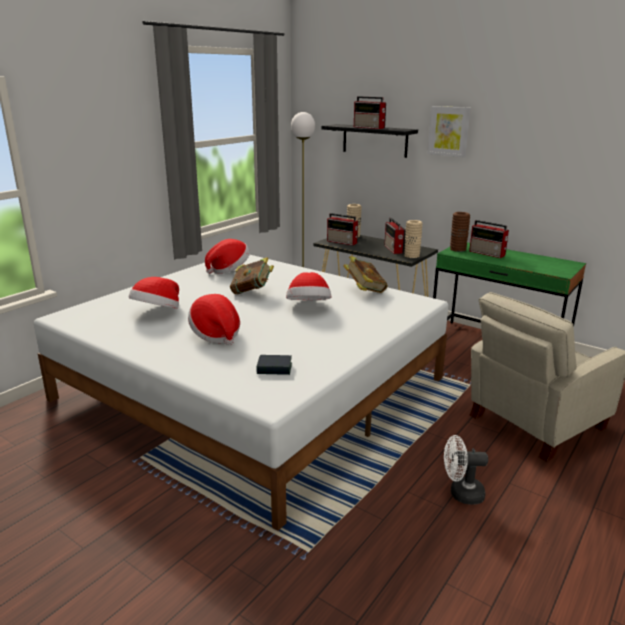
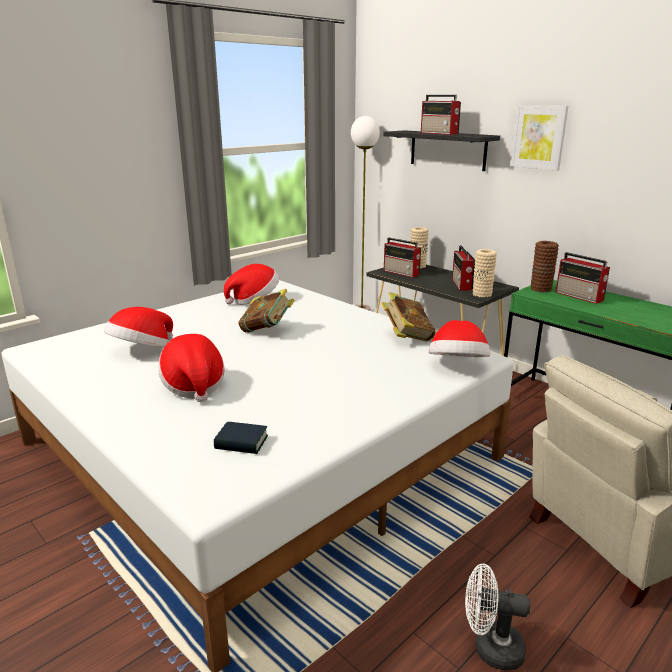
camera: 10 degrees right, 0 degrees up
hat [286,272,331,300] -> hat moved to [429,320,490,357]

